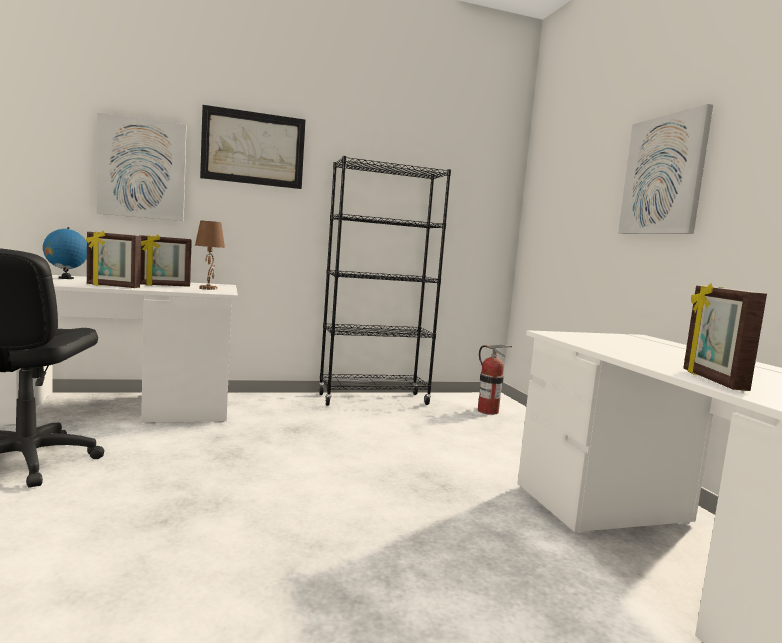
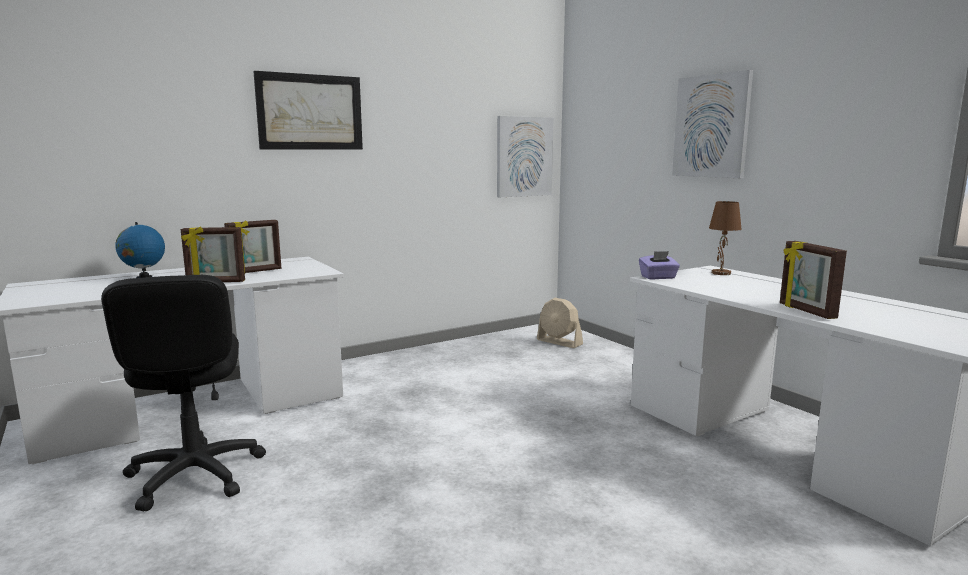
camera: 15 degrees left, 5 degrees up
picture [96,113,187,221] -> picture moved to [497,116,553,197]
brown table lamp [195,220,225,290] -> brown table lamp moved to [709,201,742,275]
black bookcase [318,156,451,406] -> none
fire extinguisher [478,345,512,415] -> beige fan [537,297,583,348]
none -> purple tissue box [639,251,680,280]

